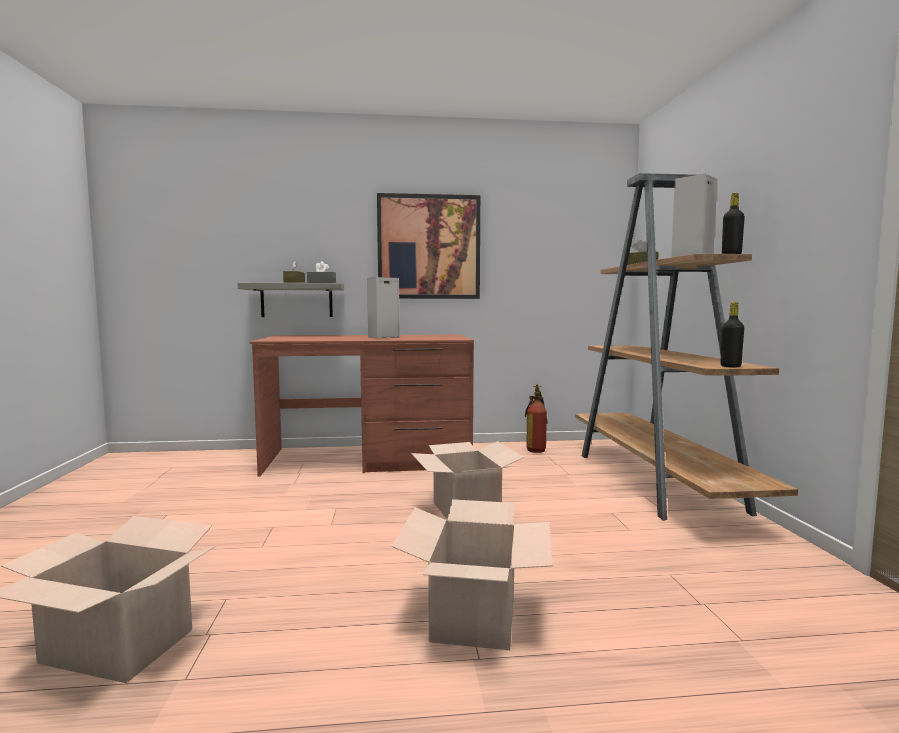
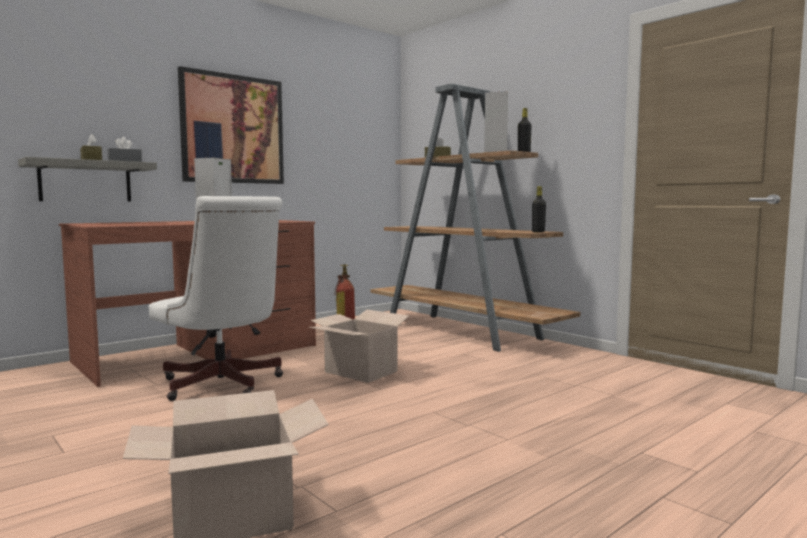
camera: 35 degrees left, 0 degrees up
cardboard box [392,499,553,650] -> none
none -> white office chair [149,196,283,401]

